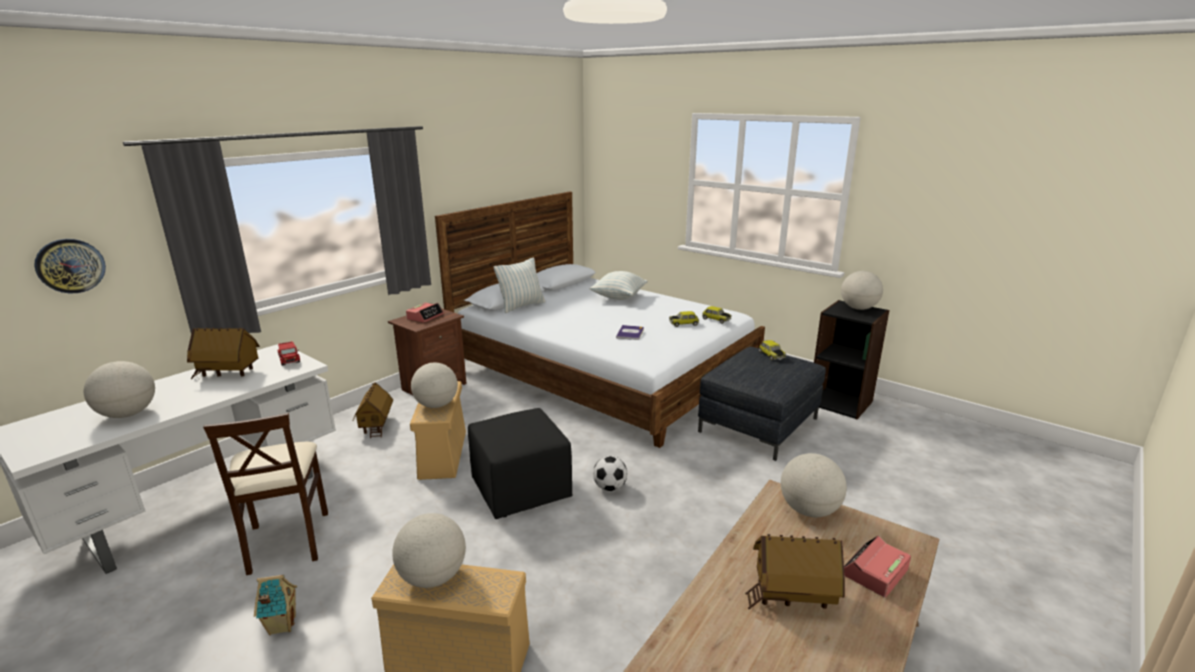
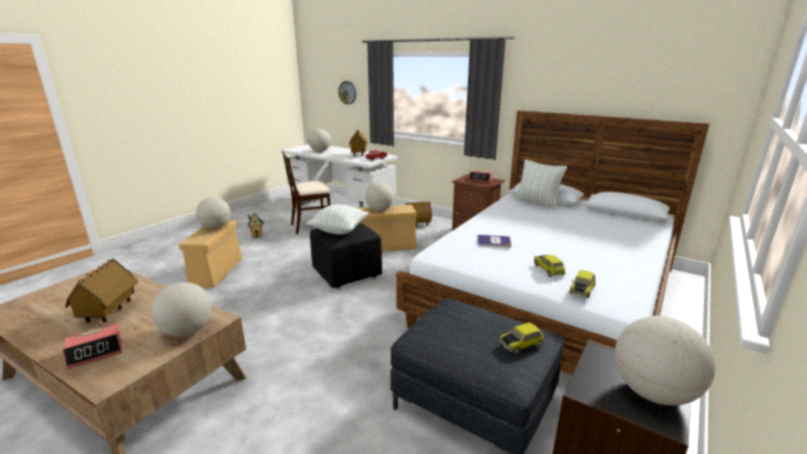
camera: 85 degrees right, 0 degrees up
pillow [589,271,648,300] -> pillow moved to [306,204,369,235]
football [593,456,627,491] -> none
alarm clock [844,536,911,598] -> alarm clock turned 105 degrees clockwise [62,324,122,369]

